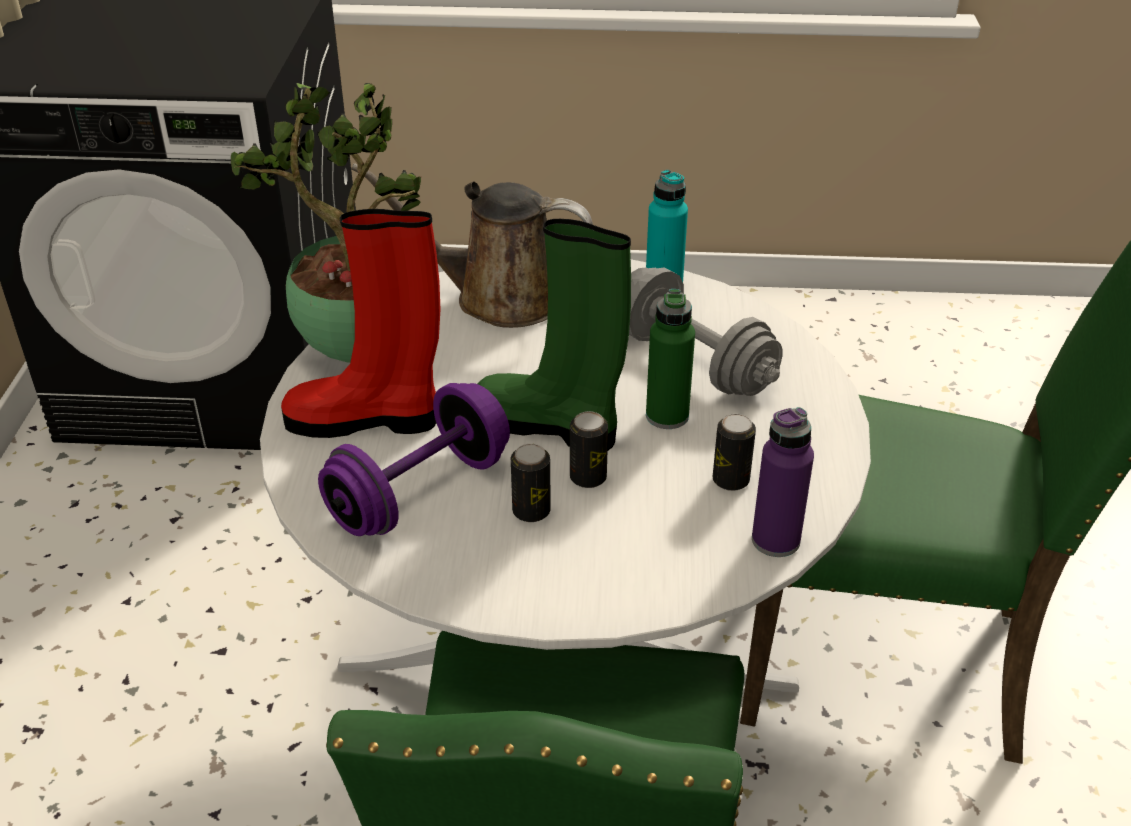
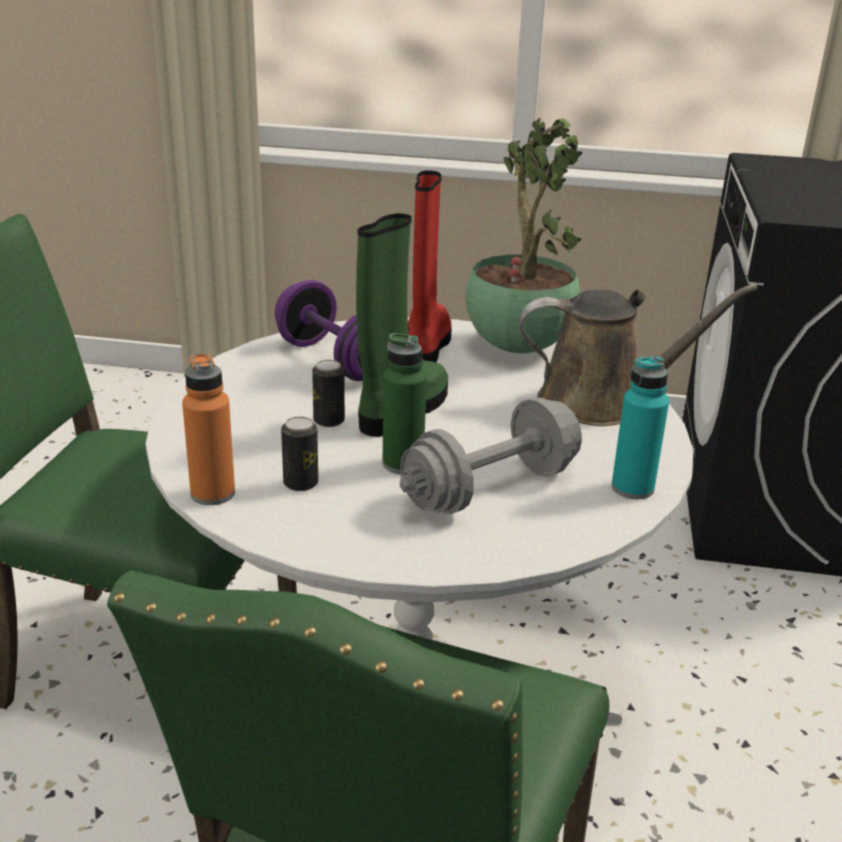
camera: 95 degrees right, 10 degrees down
brown watering can [351,163,593,328] -> brown watering can turned 75 degrees clockwise [519,284,758,426]
can [511,444,551,522] -> none
purple bottle [752,407,814,557] -> orange bottle [182,353,235,505]

